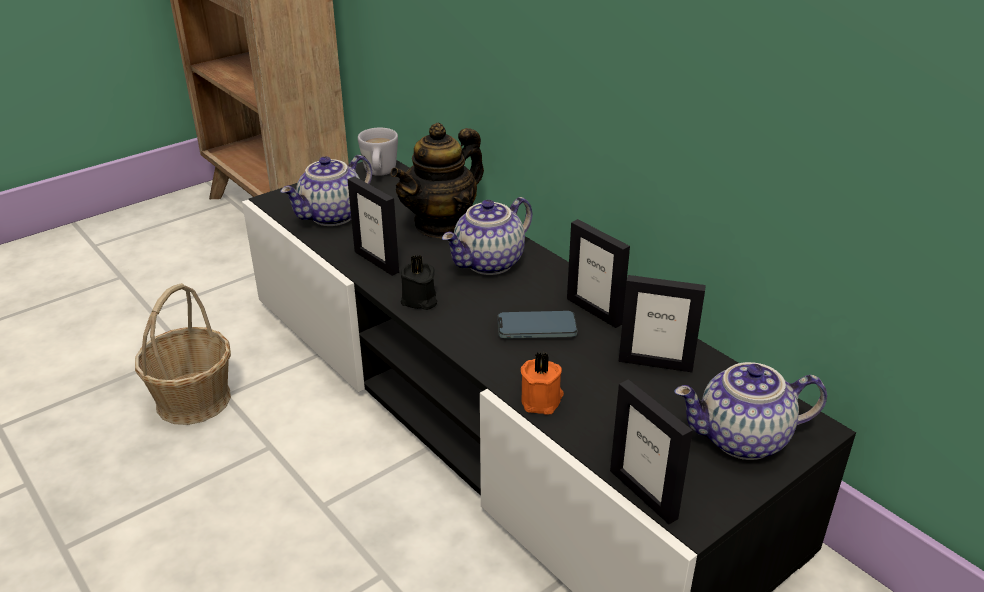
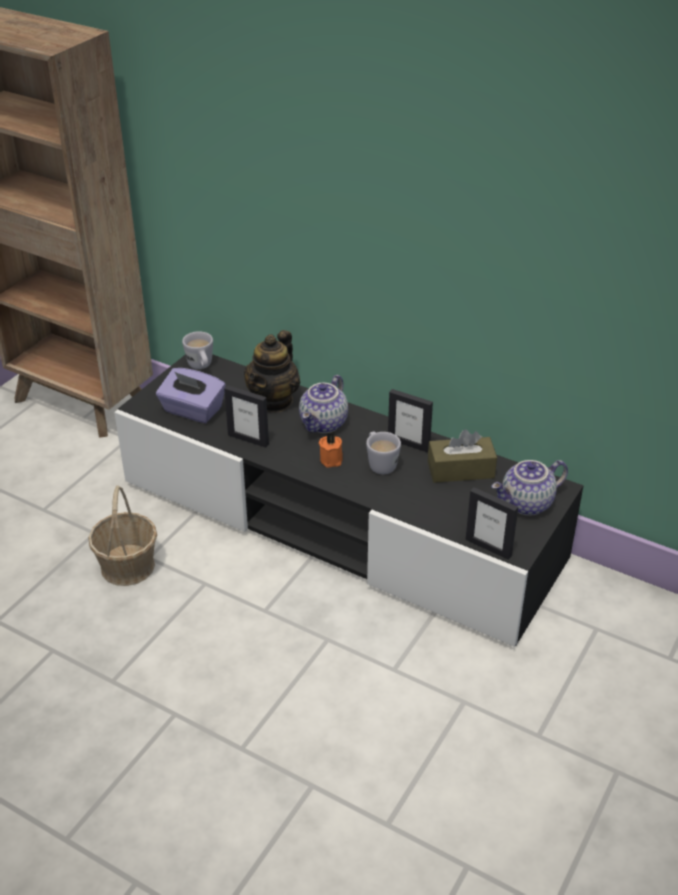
camera: 20 degrees left, 5 degrees up
teapot [280,155,372,226] -> purple tissue box [156,368,226,423]
black candle [401,255,437,310] -> none
phone [498,311,578,339] -> white mug [366,432,401,474]
orange candle [521,353,564,415] -> orange candle moved to [319,431,343,468]
picture frame [619,275,706,372] -> brown tissue box [428,429,497,483]

